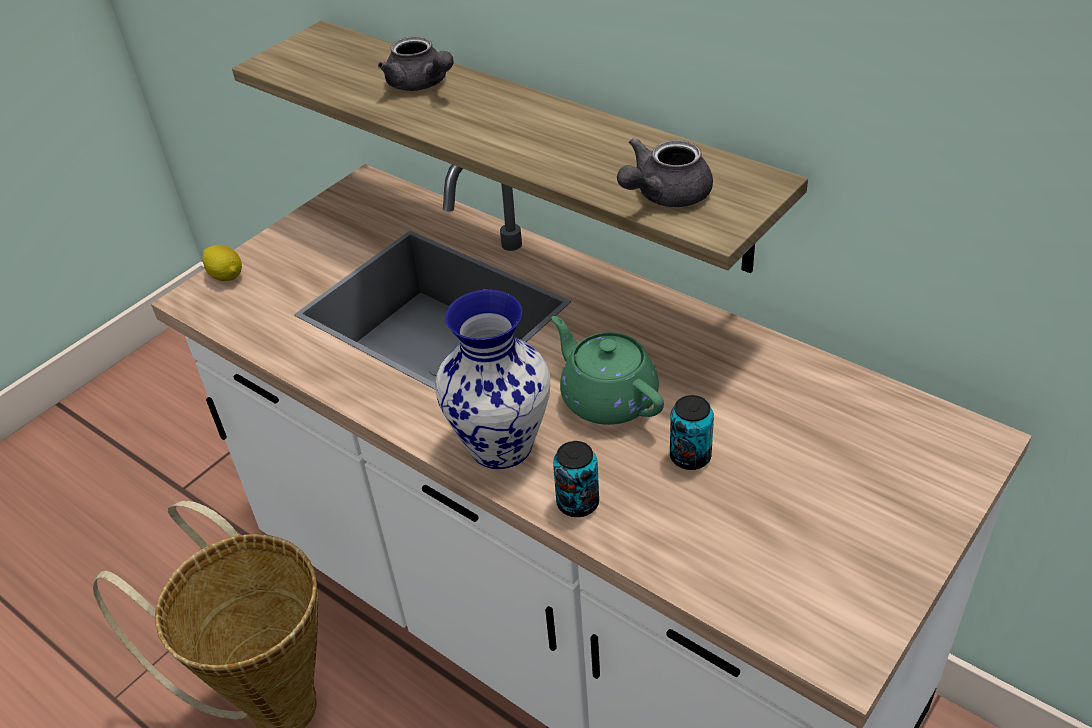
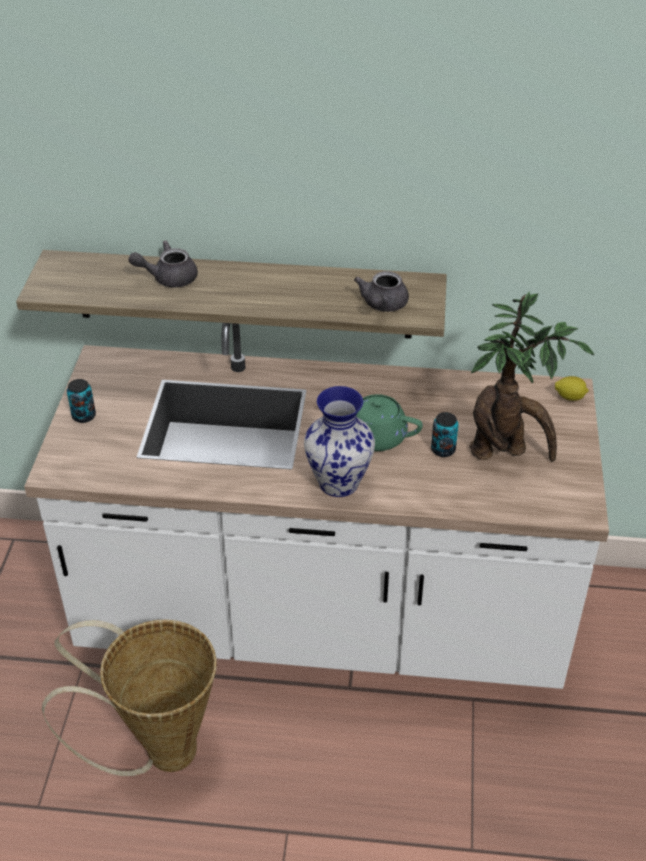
camera: 35 degrees left, 0 degrees up
lemon [203,245,242,281] -> lemon moved to [555,376,589,401]
grey teapot [378,36,454,91] -> grey teapot turned 150 degrees clockwise [129,240,198,288]
can [553,441,599,517] -> can moved to [67,379,96,423]
none -> potted plant [469,291,594,462]

